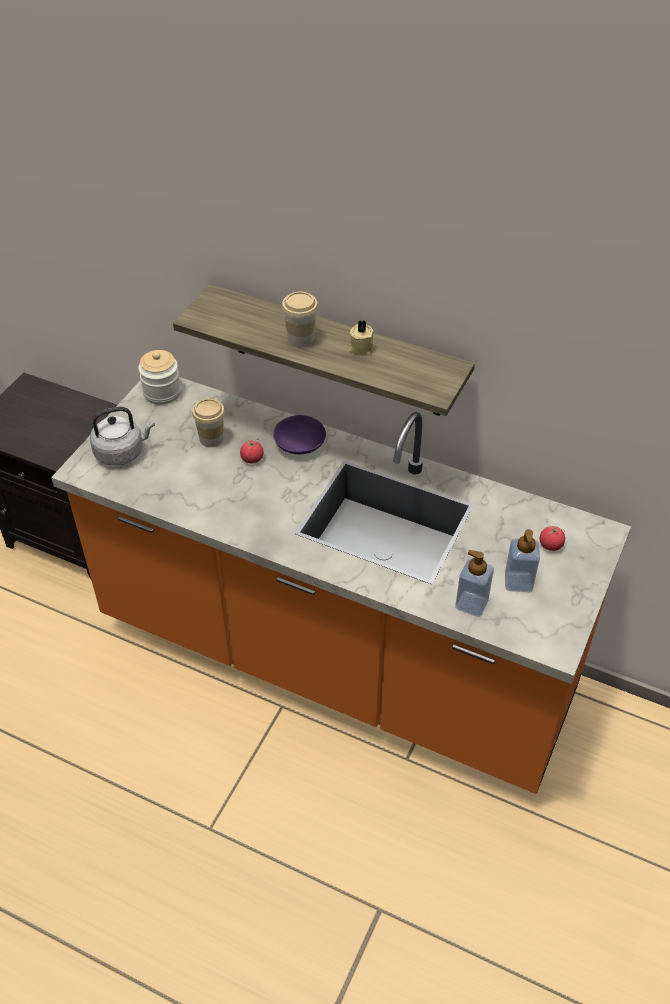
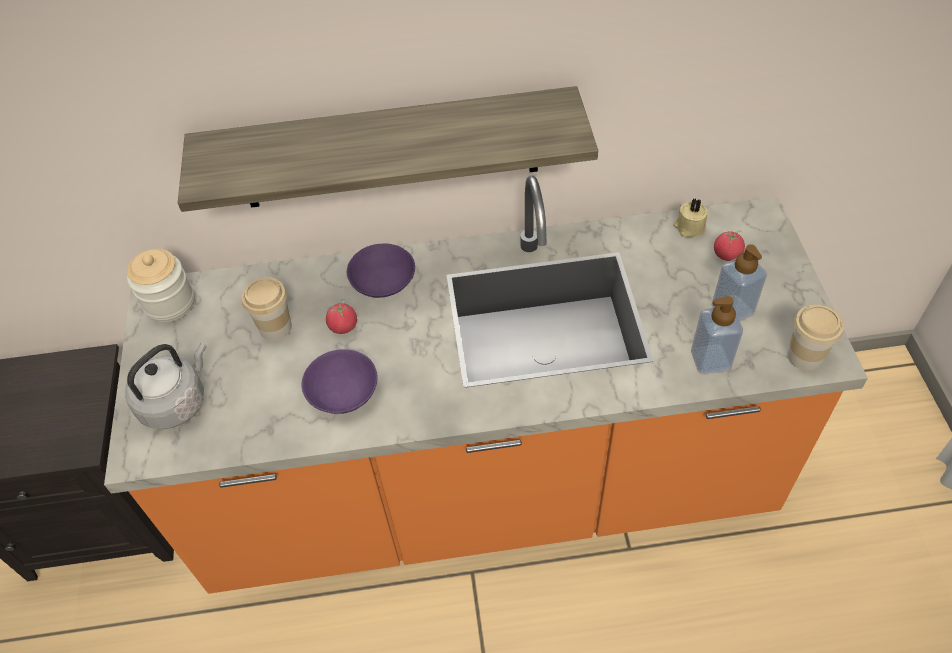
camera: 30 degrees left, 5 degrees up
cup [282,292,318,347] -> cup moved to [787,304,844,371]
beige candle [349,320,374,356] -> beige candle moved to [674,199,709,237]
none -> purple bowl [301,349,378,414]

